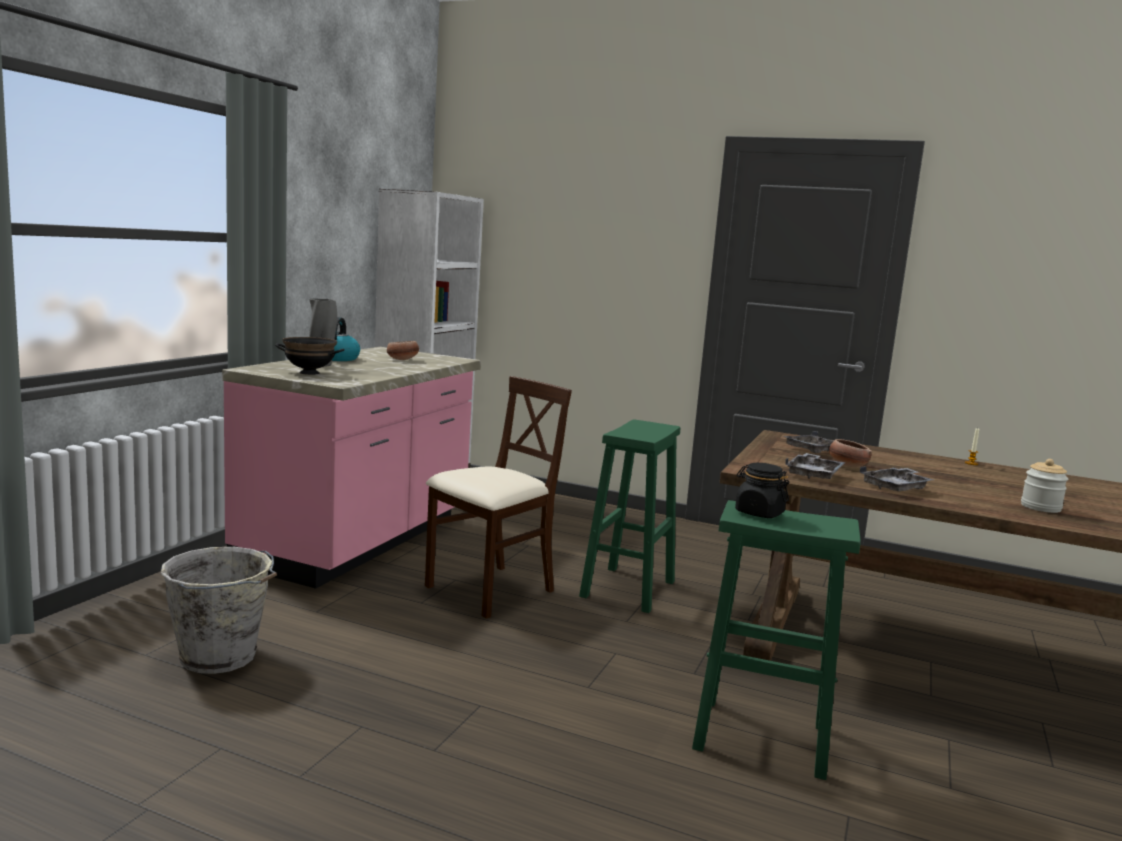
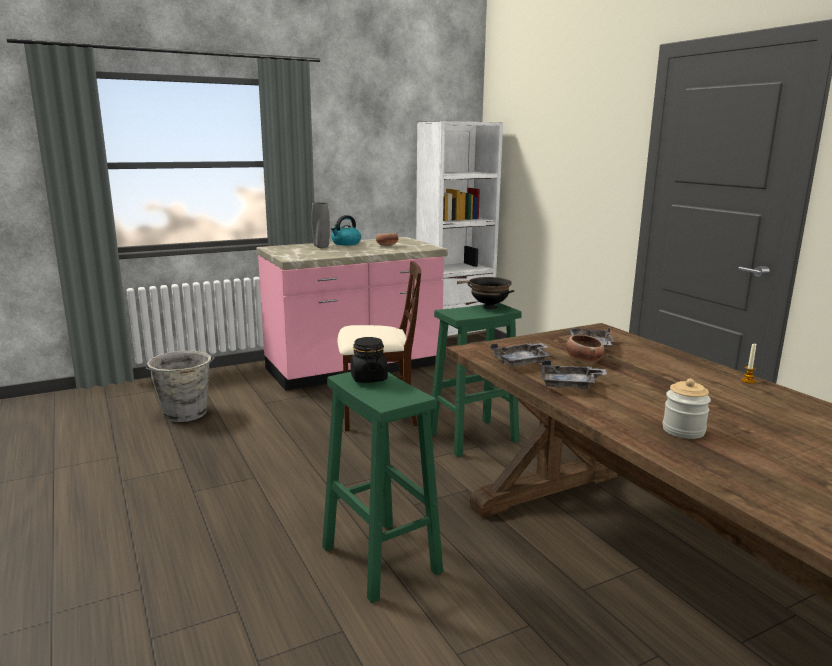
camera: 40 degrees right, 5 degrees up
black bowl [275,337,345,375] -> black bowl moved to [467,277,515,309]

